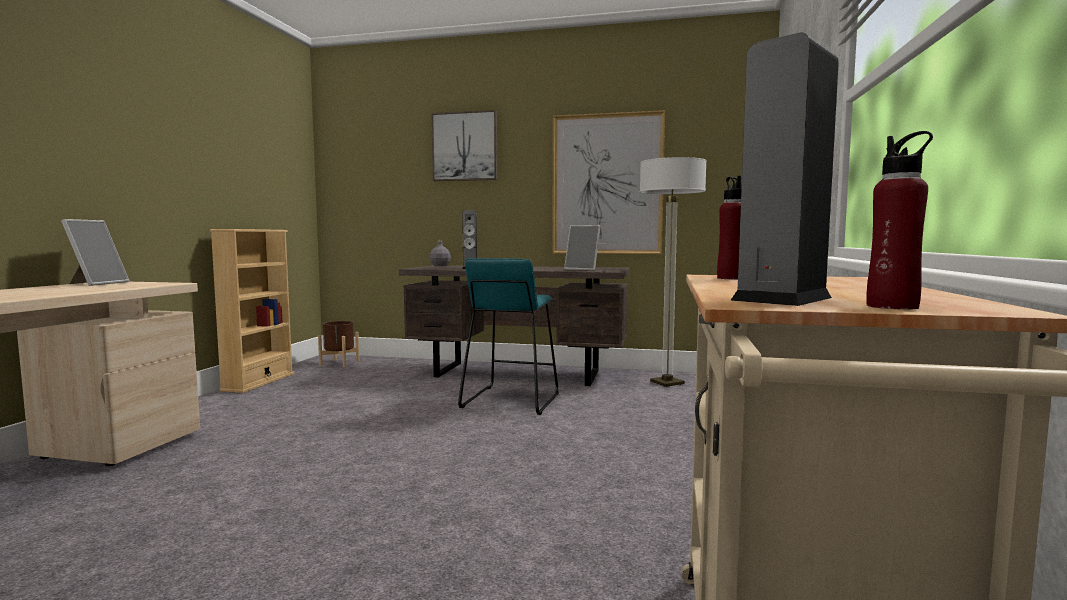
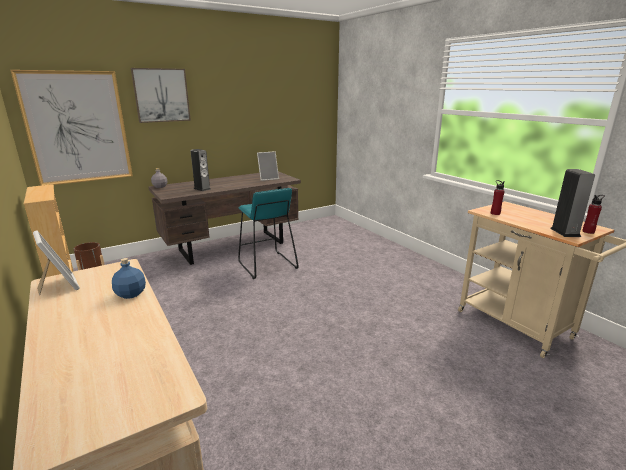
camera: 45 degrees left, 15 degrees up
picture [552,110,665,254] -> picture moved to [10,70,133,186]
floor lamp [640,157,707,387] -> none
none -> blue bottle [112,258,146,299]

